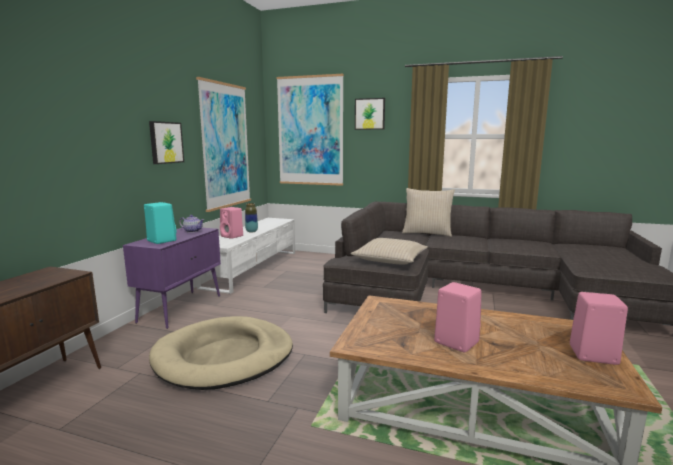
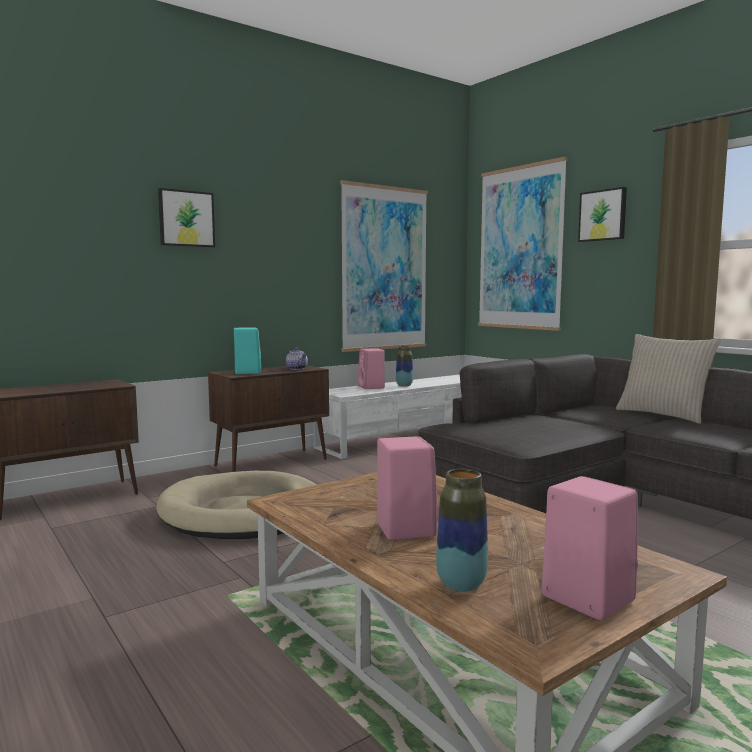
camera: 35 degrees right, 5 degrees down
purple cabinet [123,227,221,329] -> brown cabinet [208,365,329,472]
picture [149,121,184,164] -> picture moved to [158,188,215,247]
beige pillow [351,238,428,265] -> none
none -> vase [436,469,488,592]

